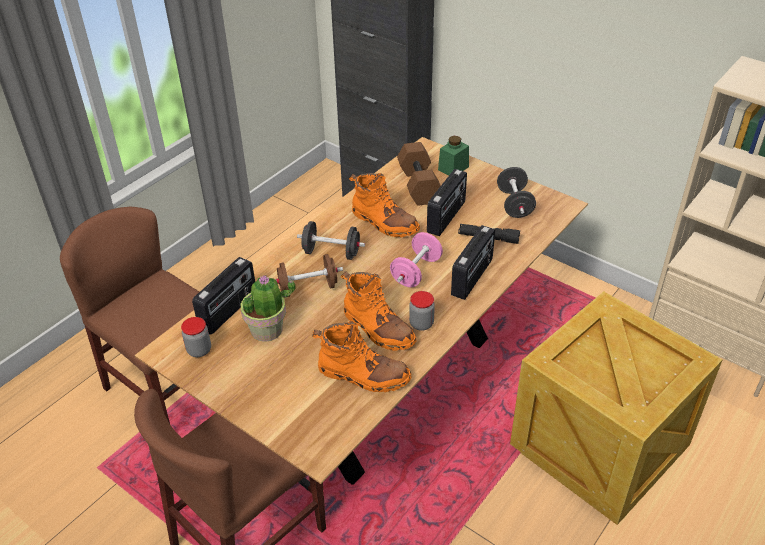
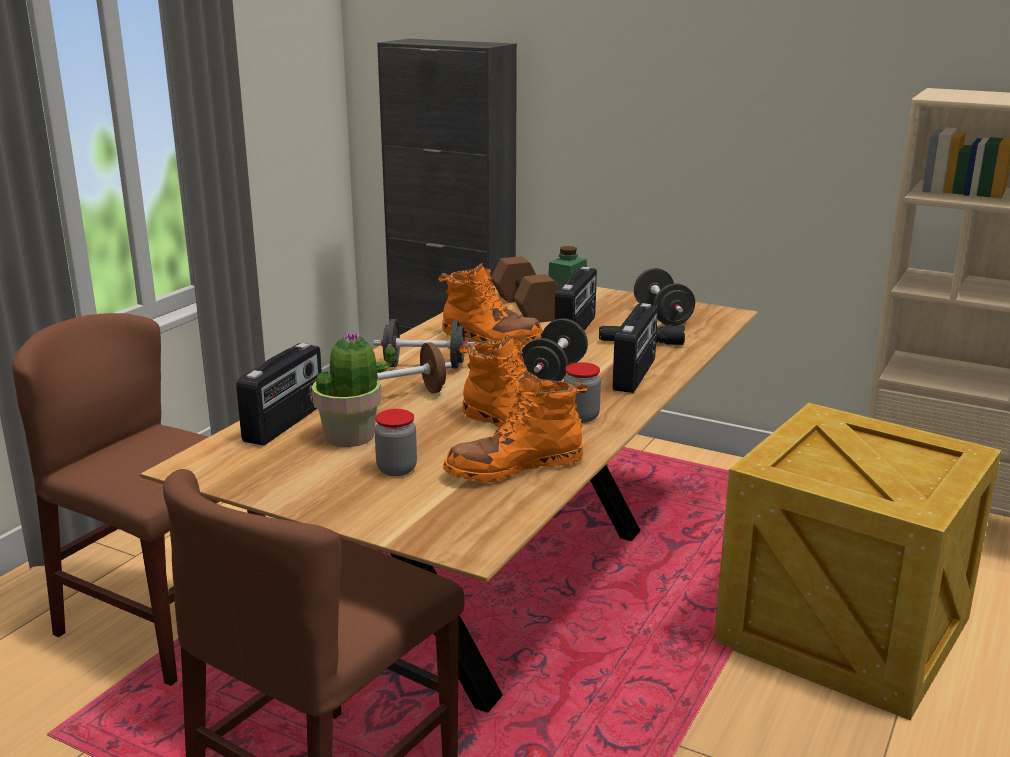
camera: 10 degrees left, 20 degrees down
jar [181,317,211,357] -> jar moved to [374,409,417,476]
orange boot [312,321,411,392] -> orange boot turned 150 degrees clockwise [443,370,588,483]
pink dumbbell [390,232,443,287] -> black dumbbell [522,318,588,381]

